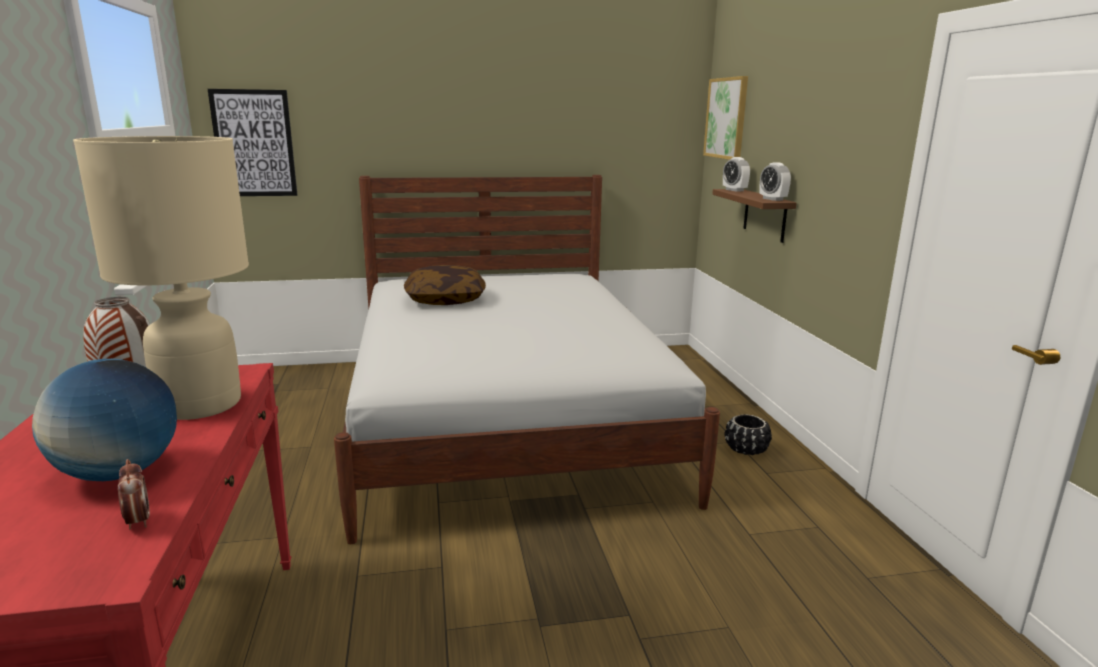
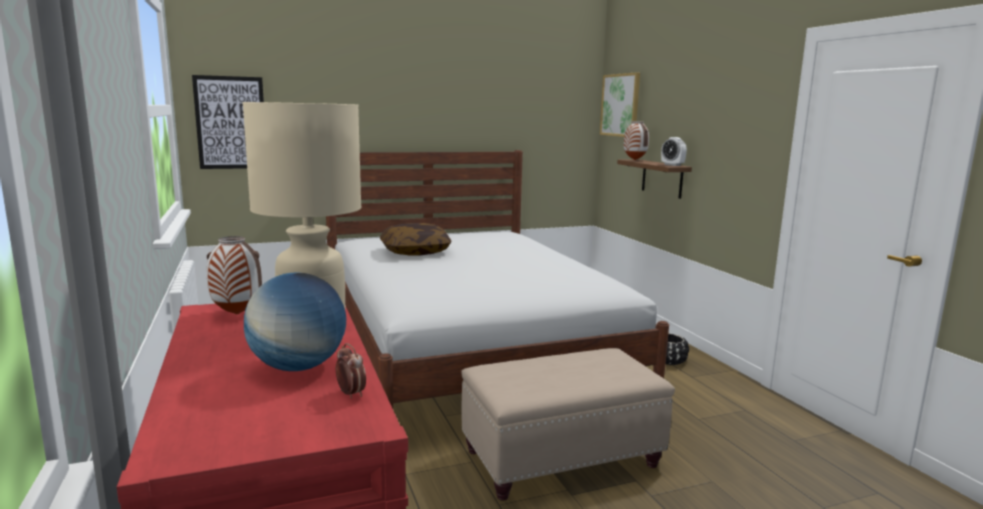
camera: 10 degrees left, 5 degrees down
alarm clock [723,157,750,192] -> vase [624,121,649,160]
none -> beige ottoman [461,348,675,501]

